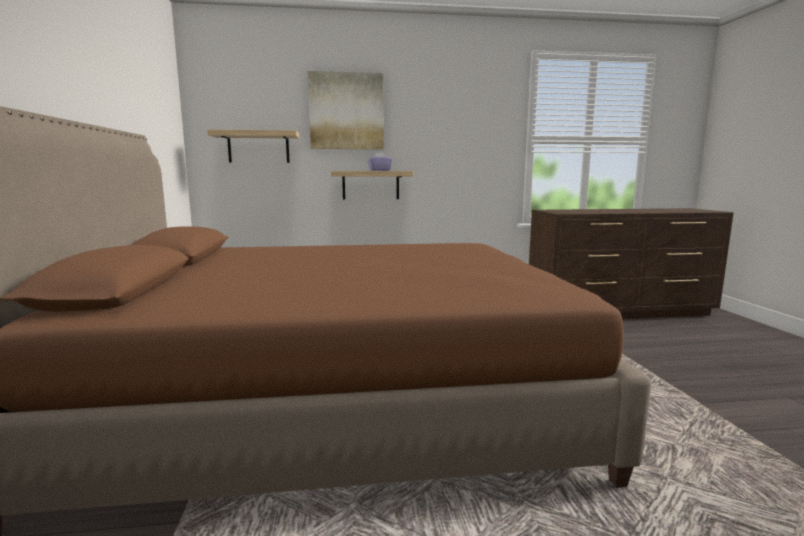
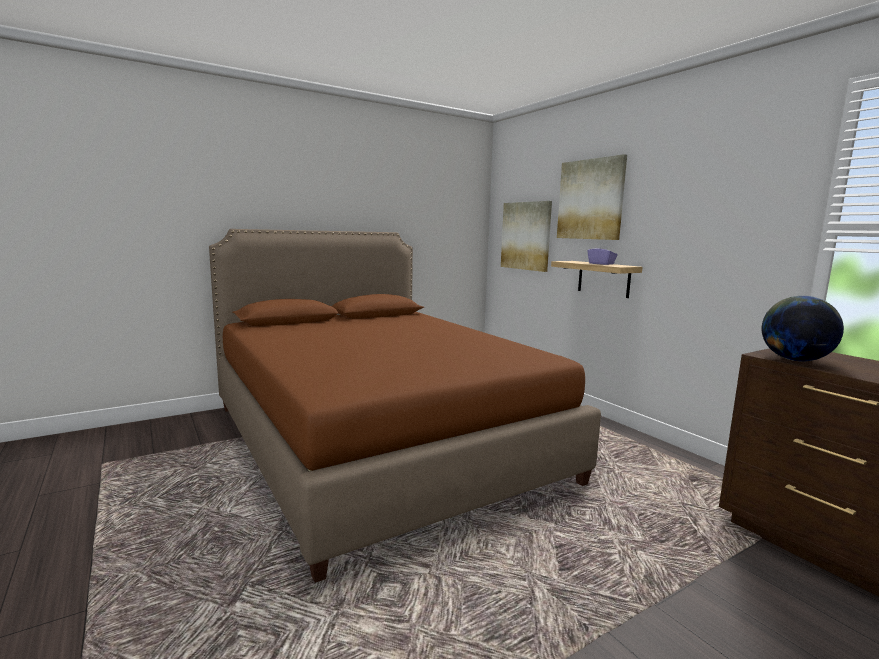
camera: 65 degrees right, 0 degrees up
shelf [207,129,299,163] -> picture [501,201,552,272]
none -> globe [762,296,844,361]

